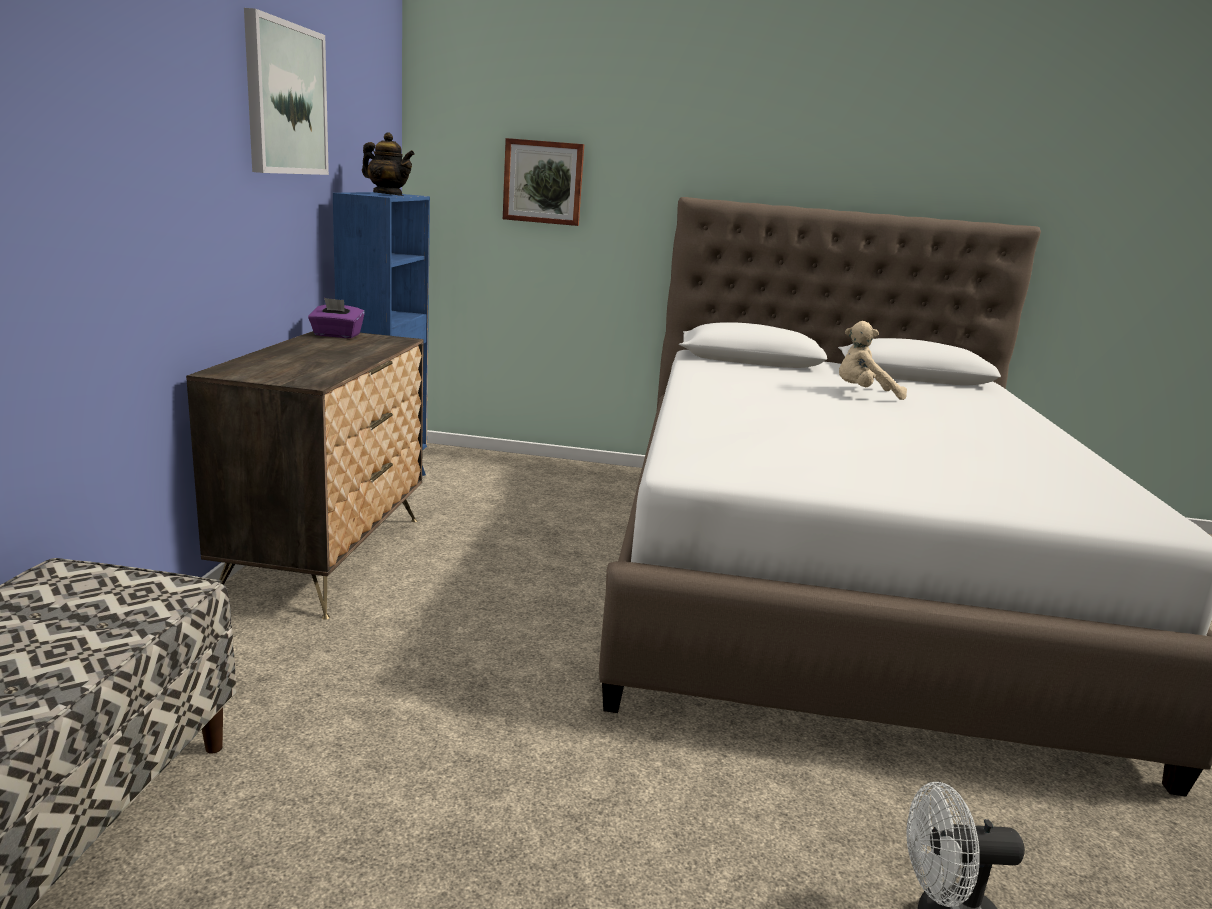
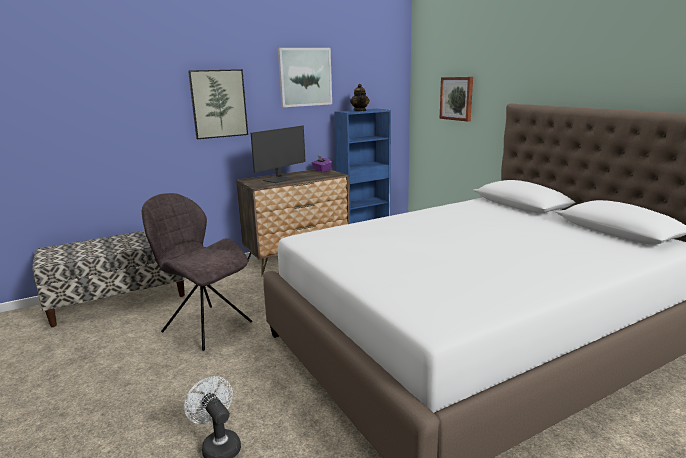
camera: 55 degrees right, 0 degrees up
beige plush toy [839,321,907,400] -> none
none -> grey chair [142,193,252,351]
none -> picture [188,69,248,139]
none -> monitor [251,126,306,183]

